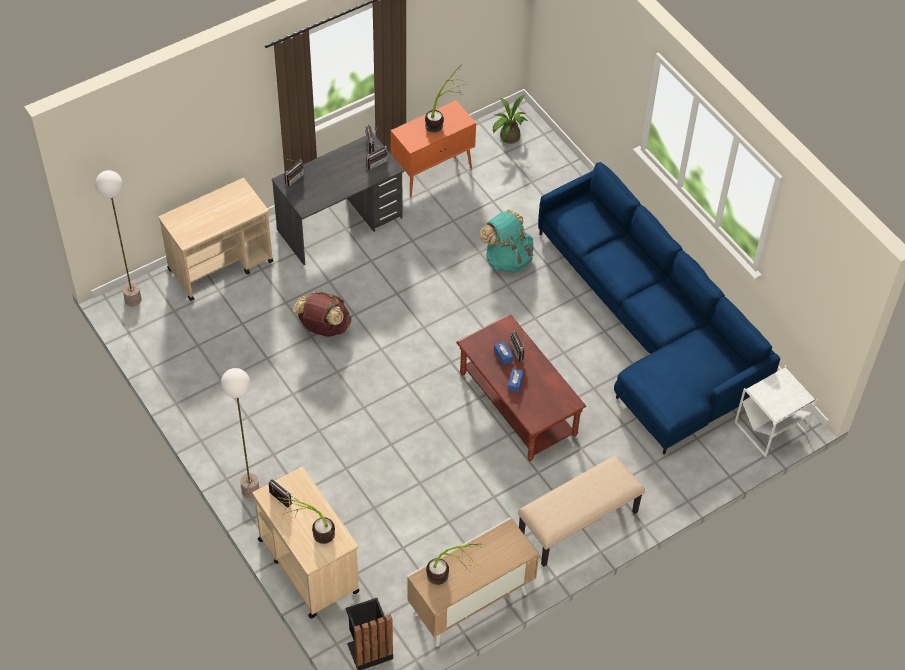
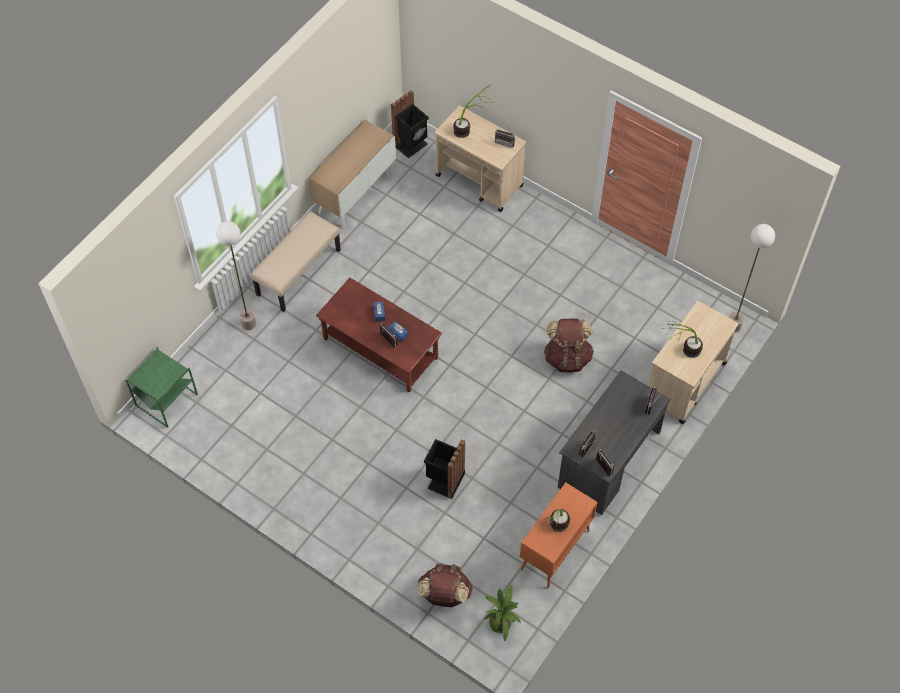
camera: 160 degrees right, 5 degrees up
floor lamp [221,368,259,498] -> floor lamp moved to [216,221,256,330]
potted plant [426,544,482,585] -> potted plant moved to [663,321,703,358]
turquoise backpack [480,209,533,273] -> black trash can [424,439,465,499]
blue sofa [538,162,780,454] -> none
white side table [735,365,818,457] -> green side table [125,347,198,428]
none -> brown backpack [418,563,473,607]

